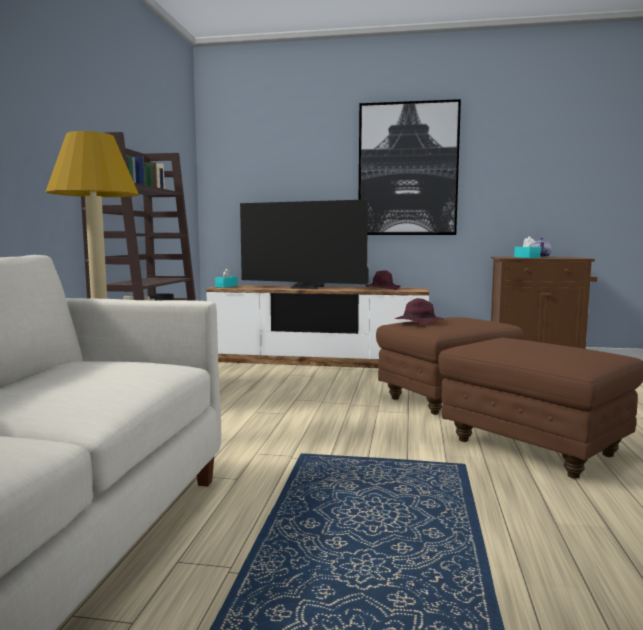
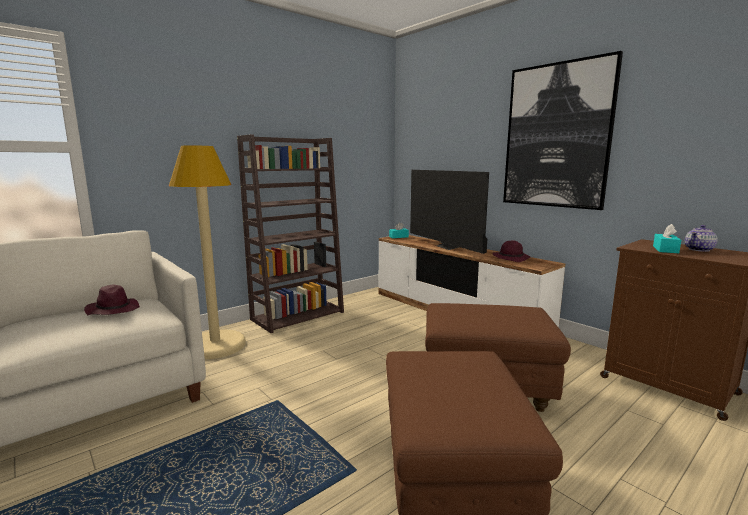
camera: 40 degrees right, 5 degrees up
purple hat [395,298,444,324] -> purple hat moved to [84,284,140,315]

